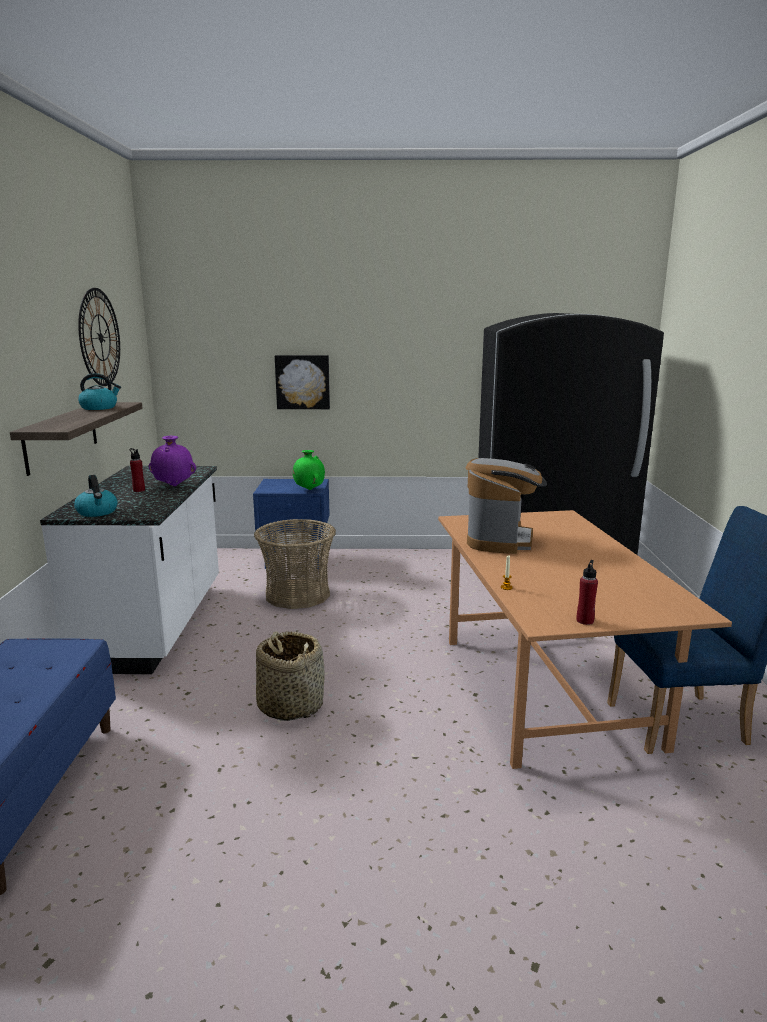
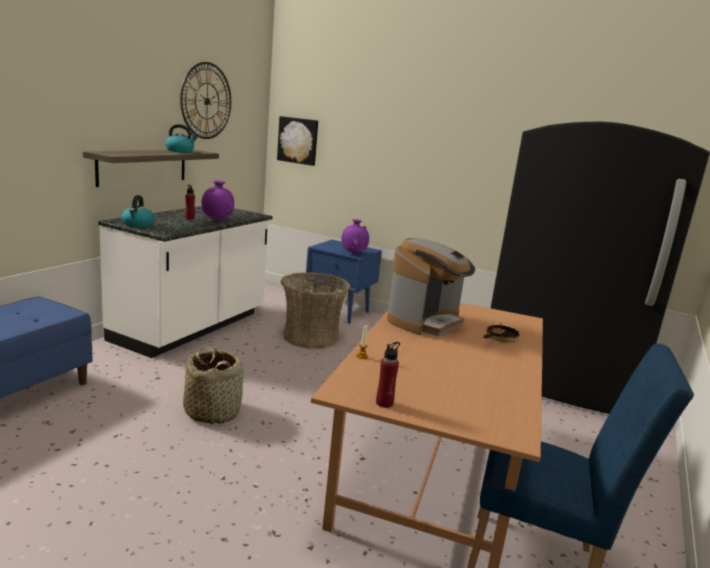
camera: 25 degrees right, 0 degrees up
picture [275,355,330,409] -> picture moved to [277,116,318,166]
green vase [293,450,325,490] -> purple vase [341,219,369,254]
none -> frying pan [483,322,520,343]

